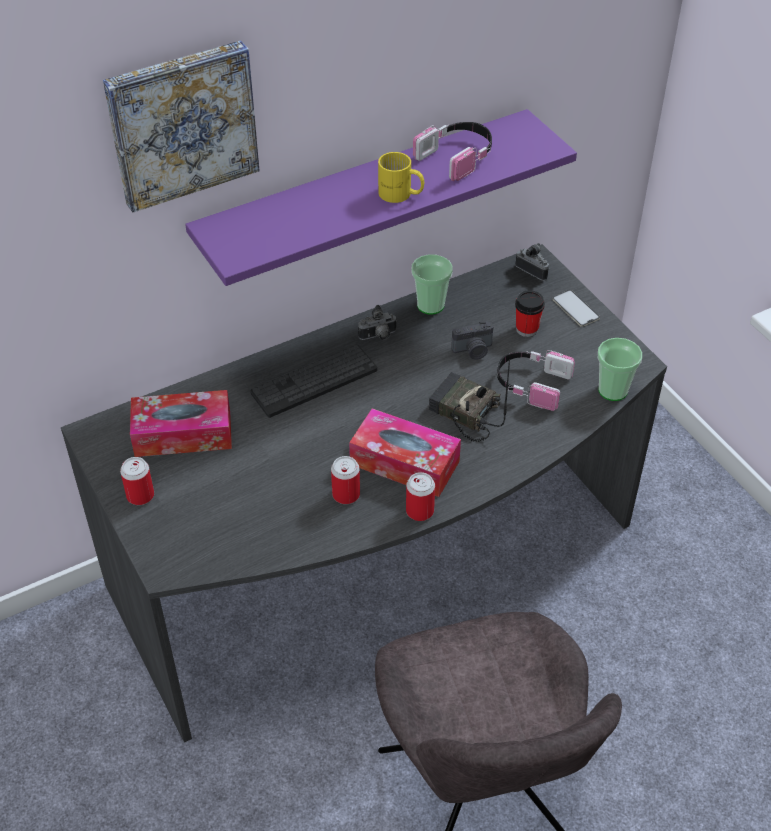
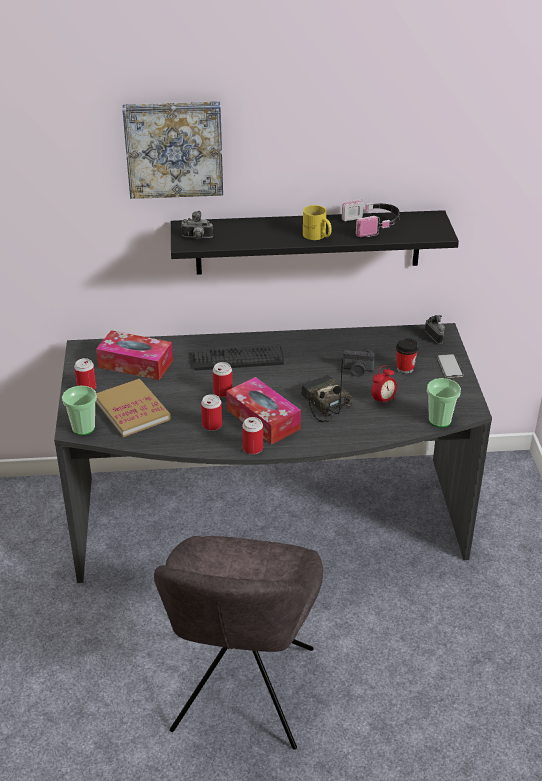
camera: 25 degrees right, 10 degrees down
purple shelf [185,109,577,286] -> black shelf [171,210,459,275]
camera [358,305,397,340] -> camera moved to [181,211,213,239]
cup [412,254,453,314] -> cup moved to [62,386,97,435]
headphones [497,350,575,411] -> alarm clock [372,365,397,407]
none -> book [96,379,171,437]
none -> can [213,362,233,397]

